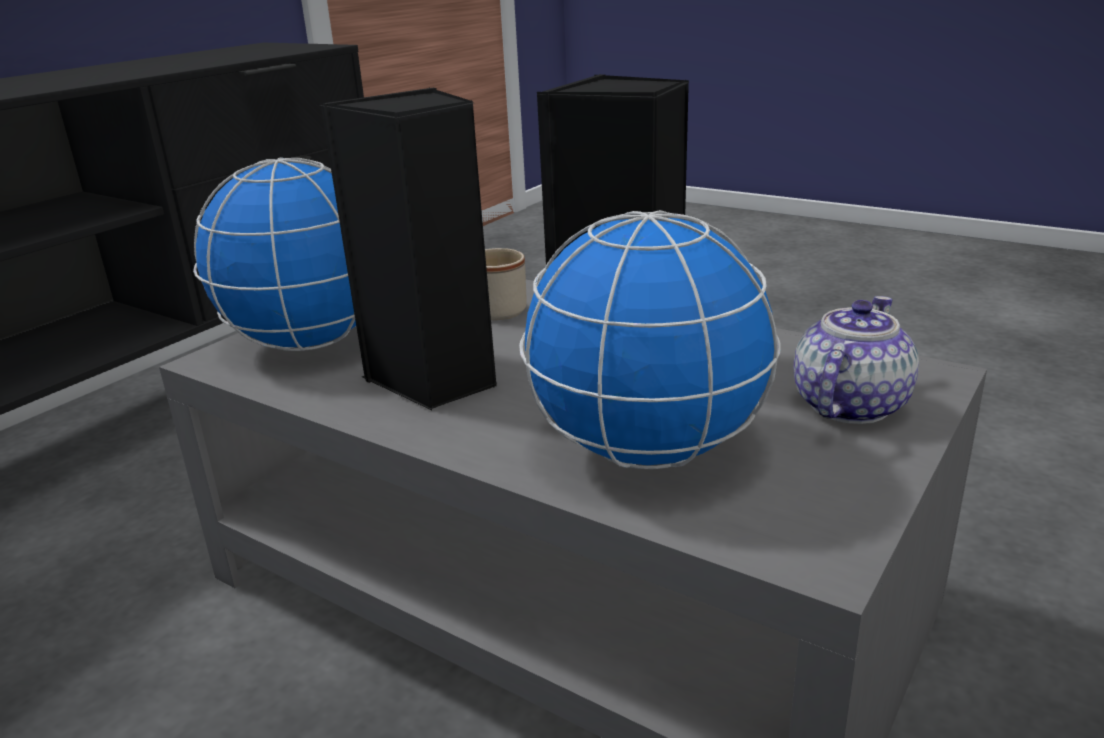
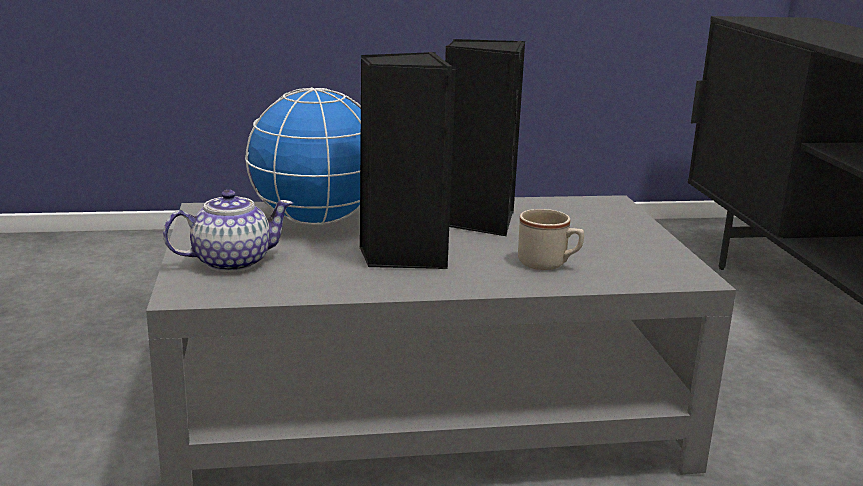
camera: 135 degrees right, 5 degrees down
globe [193,157,356,351] -> none
teapot [793,296,919,424] -> teapot turned 105 degrees counterclockwise [163,190,293,272]

